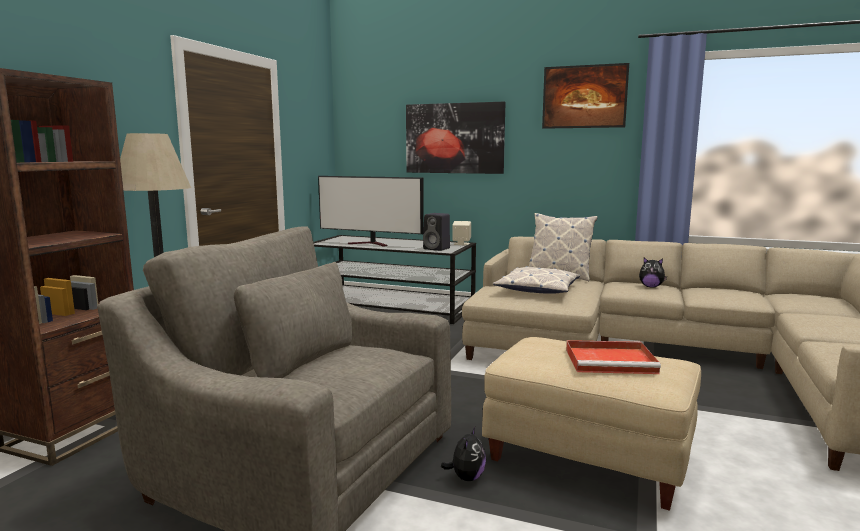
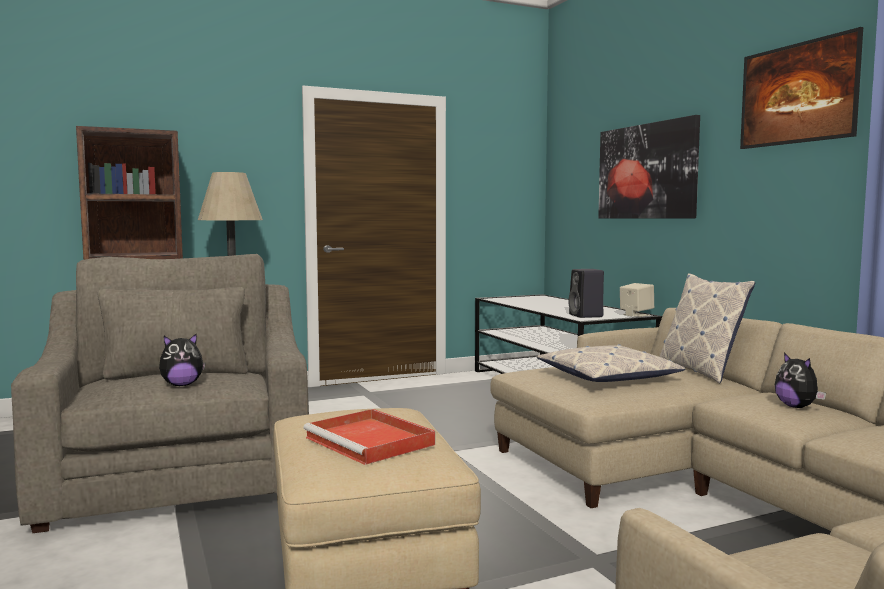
camera: 45 degrees right, 5 degrees down
television [318,176,424,247] -> none
plush toy [441,427,486,481] -> plush toy moved to [159,333,206,386]

